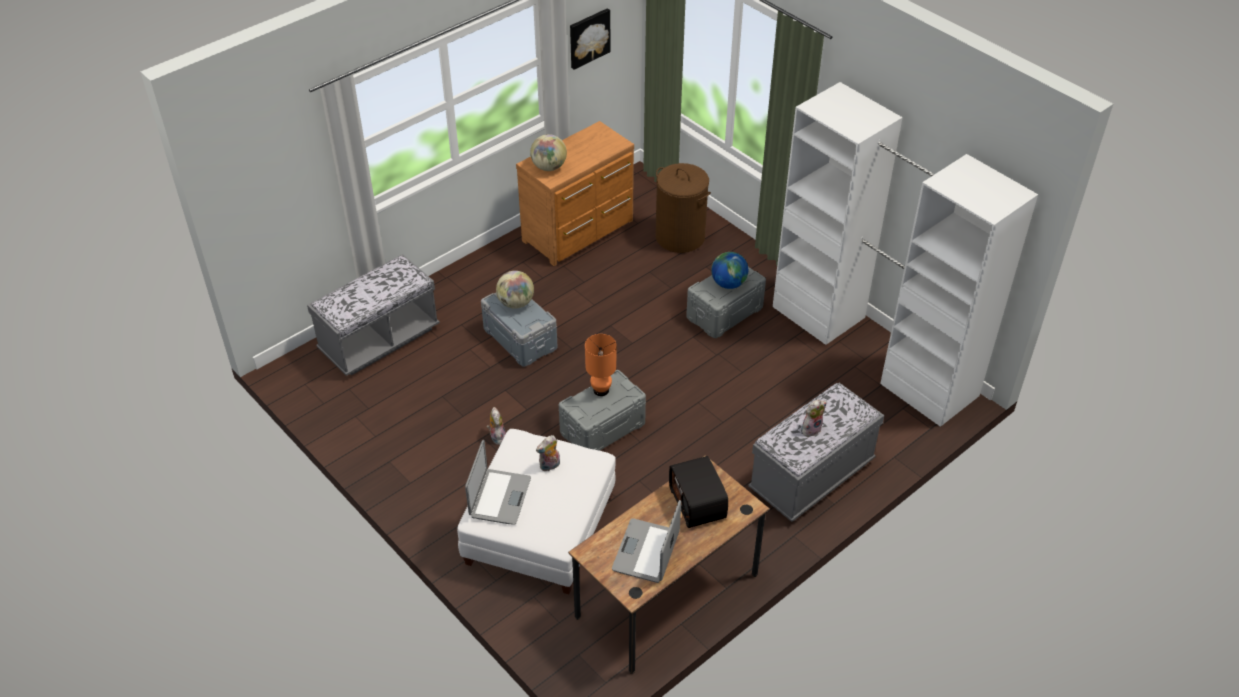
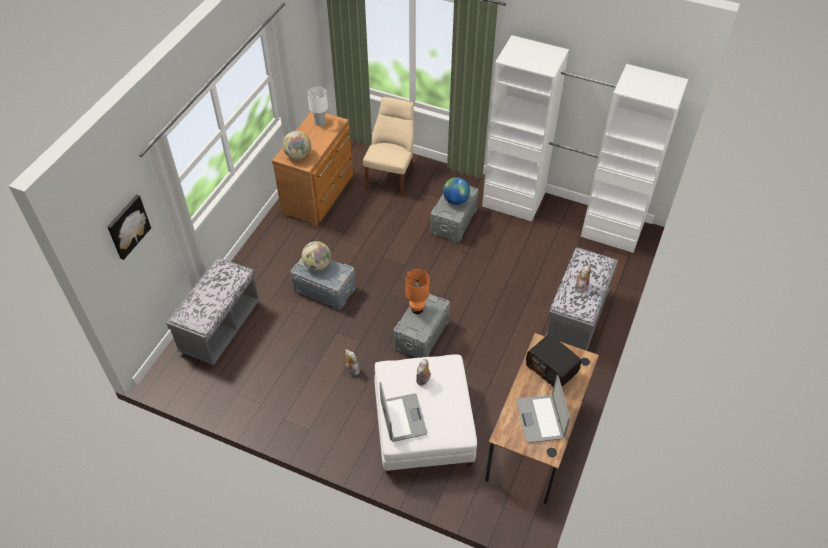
camera: 25 degrees left, 5 degrees up
picture [570,8,610,70] -> picture moved to [107,195,151,260]
brown laundry basket [655,163,711,253] -> beige chair [363,97,414,197]
none -> white table lamp [307,87,328,126]

